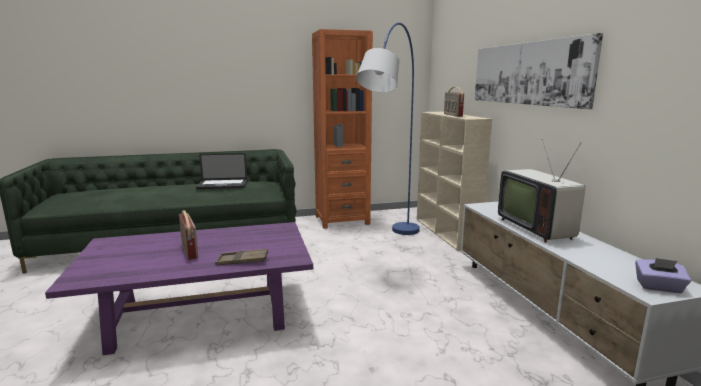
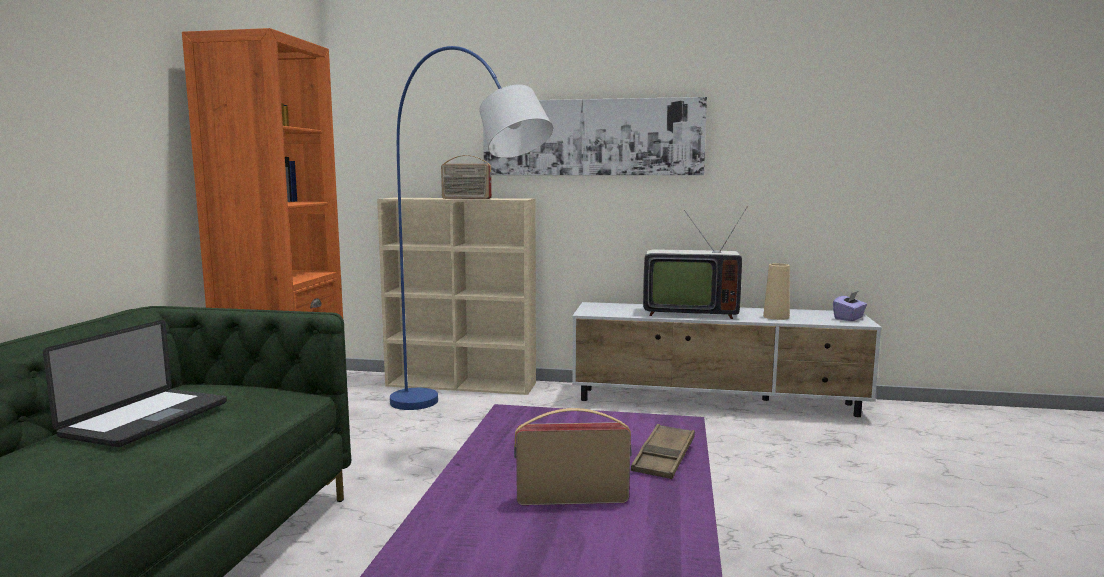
camera: 65 degrees left, 5 degrees down
none -> beige vase [763,263,790,320]

